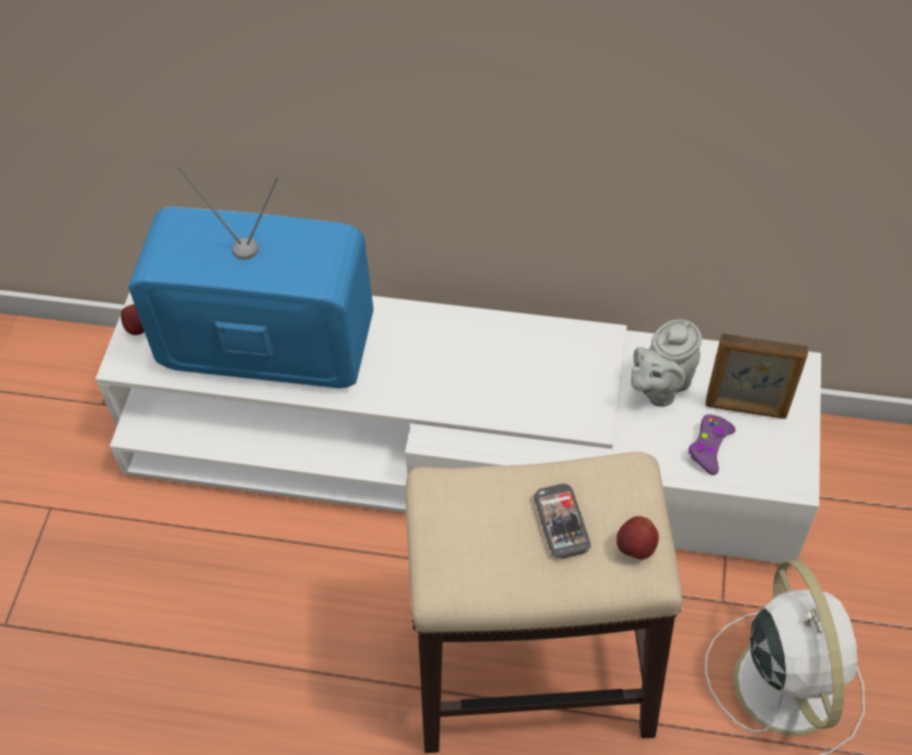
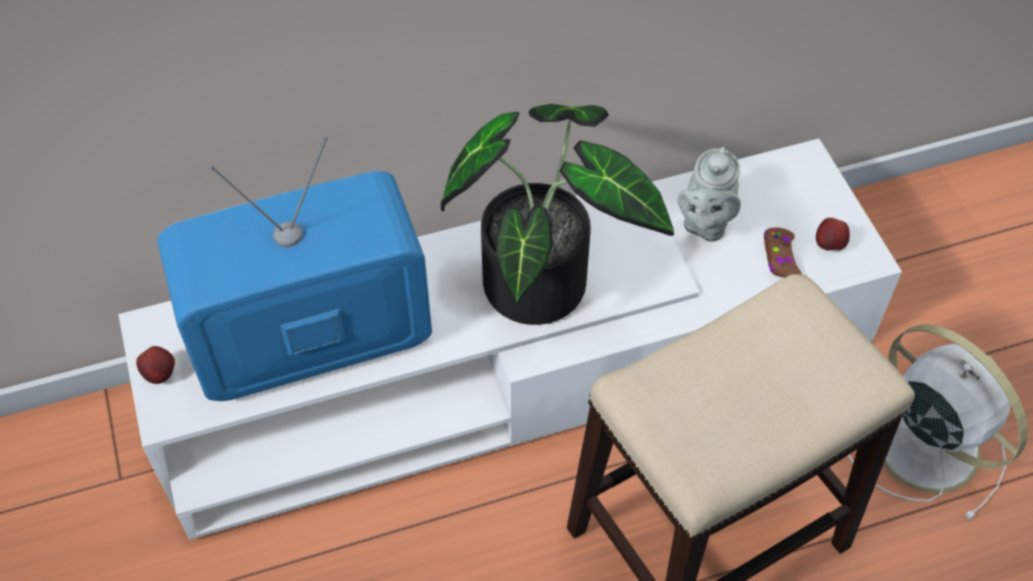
camera: 30 degrees left, 0 degrees up
phone [533,484,591,559] -> none
apple [616,516,659,559] -> apple moved to [816,218,850,251]
purple game controller [688,414,736,475] -> brown game controller [764,228,803,278]
picture frame [706,333,808,419] -> none
none -> potted plant [441,104,674,325]

